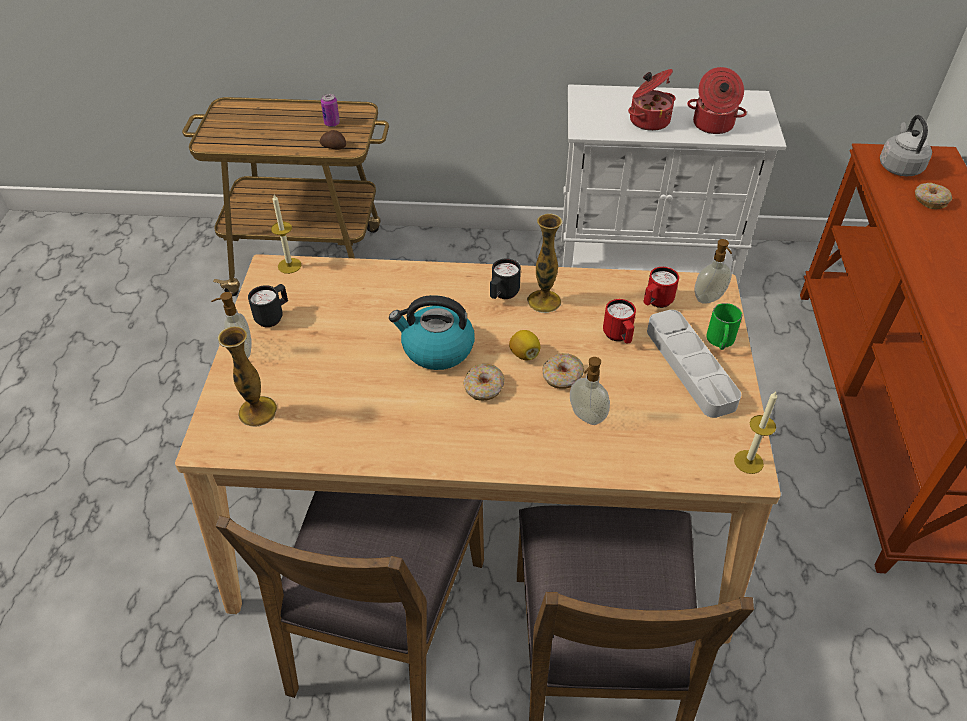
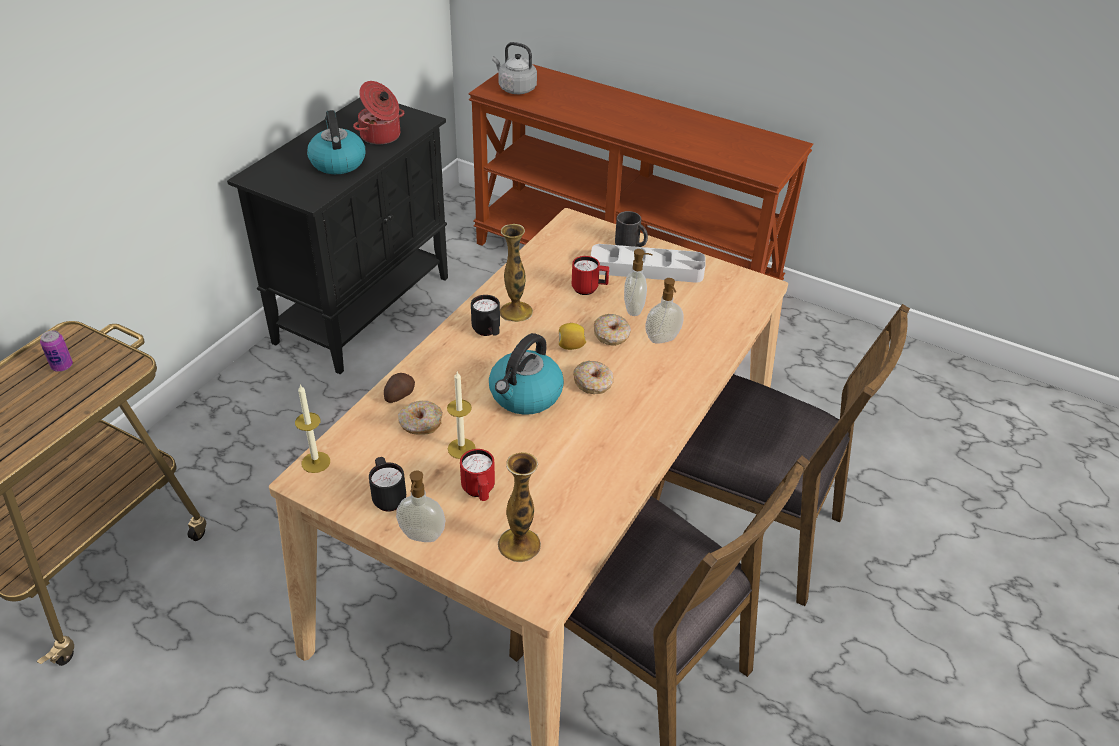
camera: 65 degrees left, 5 degrees down
potato [320,130,346,150] -> potato moved to [384,373,415,403]
white cabinet [561,84,786,284] -> black cabinet [227,98,448,374]
cooking pot [628,69,676,131] -> kettle [307,110,365,174]
red mug [644,267,679,308] -> red mug moved to [460,449,495,501]
soap dispenser [694,239,732,304] -> soap dispenser moved to [624,249,653,316]
green mug [706,303,742,350] -> black mug [615,211,648,247]
candle [734,391,777,474] -> candle moved to [447,372,476,459]
donut [915,183,952,209] -> donut moved to [398,401,443,435]

